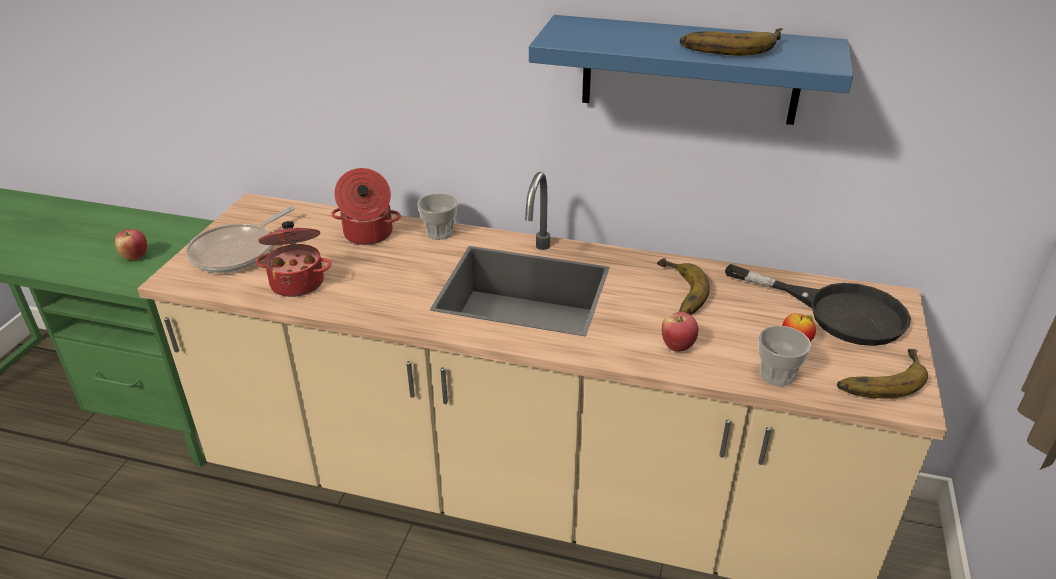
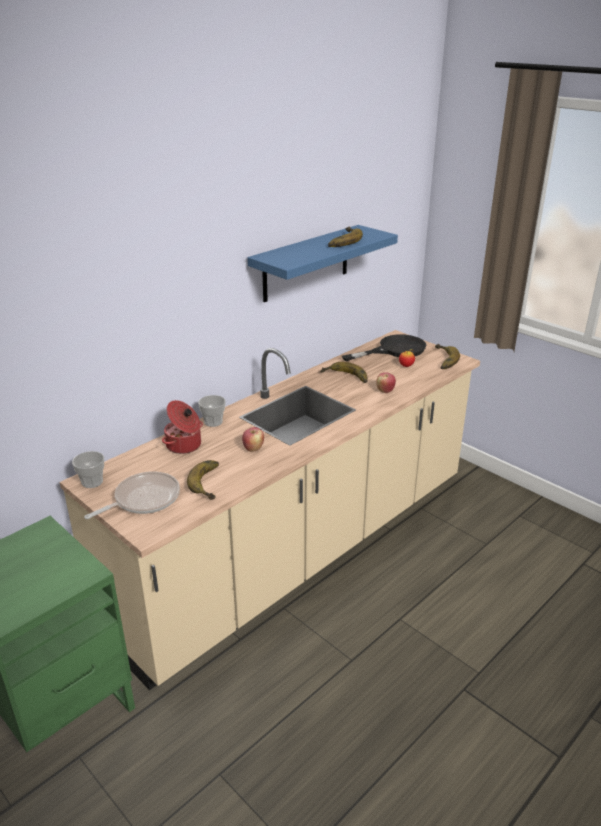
camera: 60 degrees left, 5 degrees down
apple [115,229,147,260] -> apple moved to [242,427,264,452]
frying pan [186,206,295,273] -> frying pan turned 105 degrees counterclockwise [84,471,180,519]
cooking pot [256,221,331,297] -> banana [187,460,219,500]
cup [758,326,811,386] -> cup moved to [72,451,104,488]

